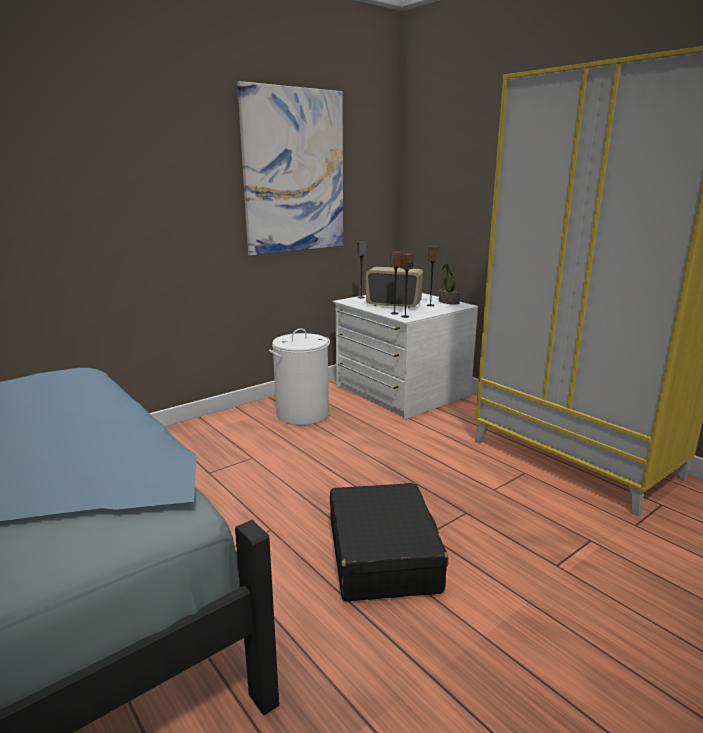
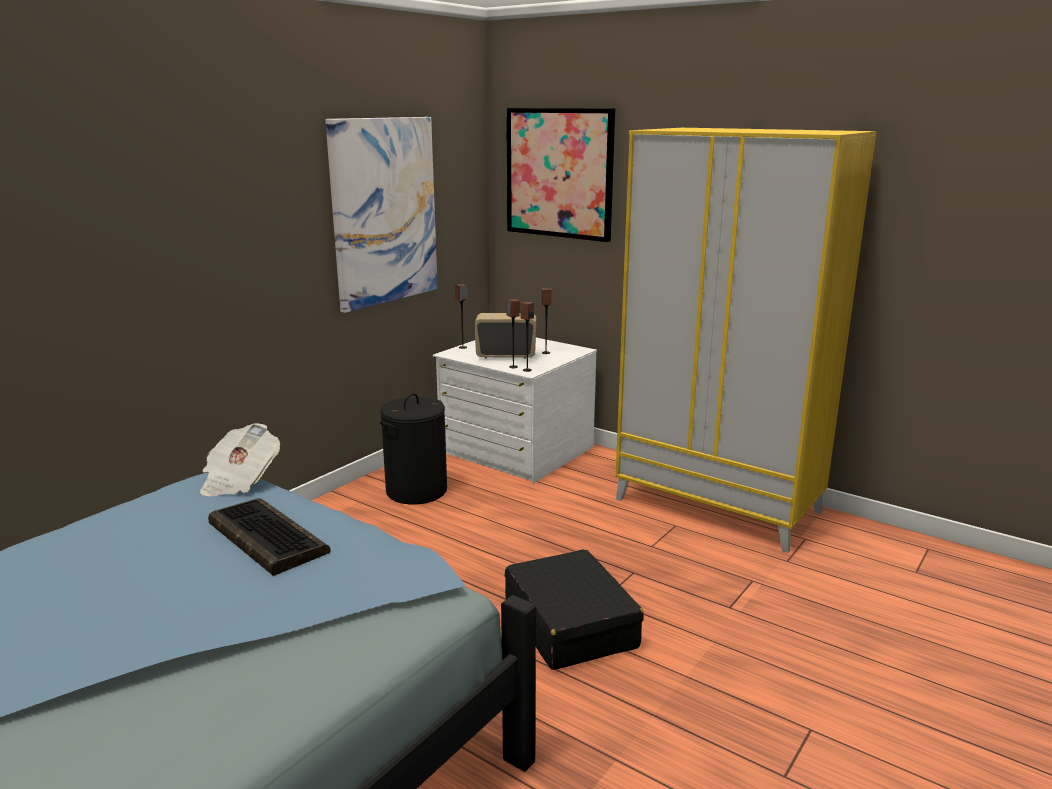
camera: 15 degrees left, 0 degrees up
white laundry basket [269,328,330,425] -> black laundry basket [380,393,447,504]
potted plant [439,260,460,305] -> none
none -> newspaper [200,423,280,496]
none -> keyboard [208,498,331,576]
none -> picture [506,108,615,242]

